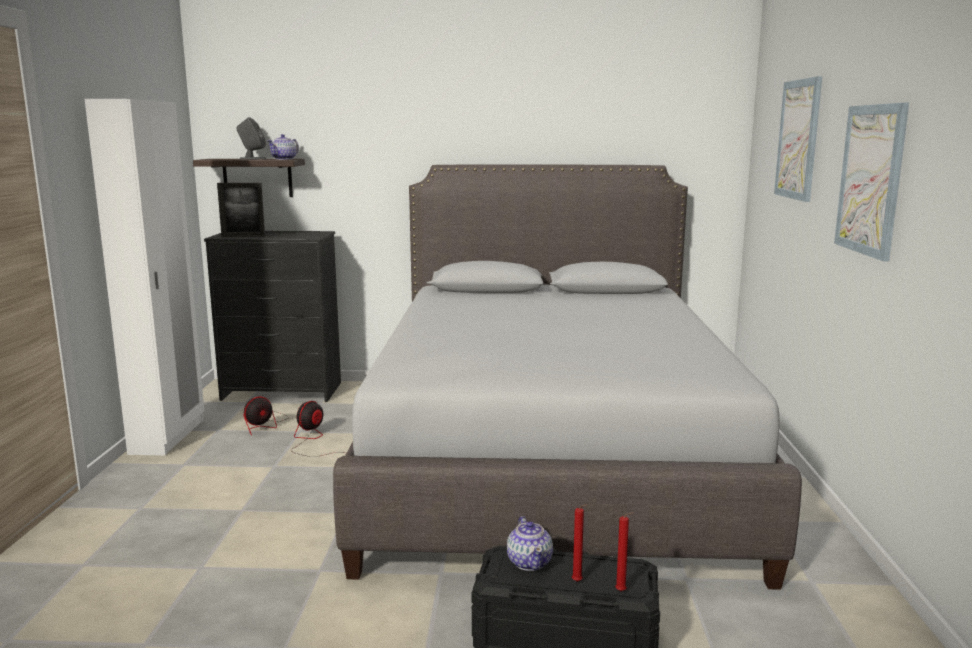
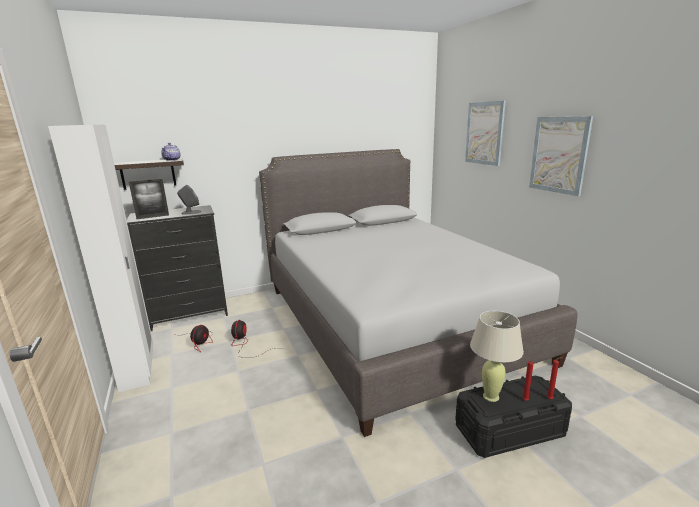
camera: 25 degrees left, 5 degrees up
grey speaker [236,117,266,159] -> grey speaker moved to [177,185,201,214]
teapot [507,516,553,571] -> beige table lamp [470,311,524,402]

